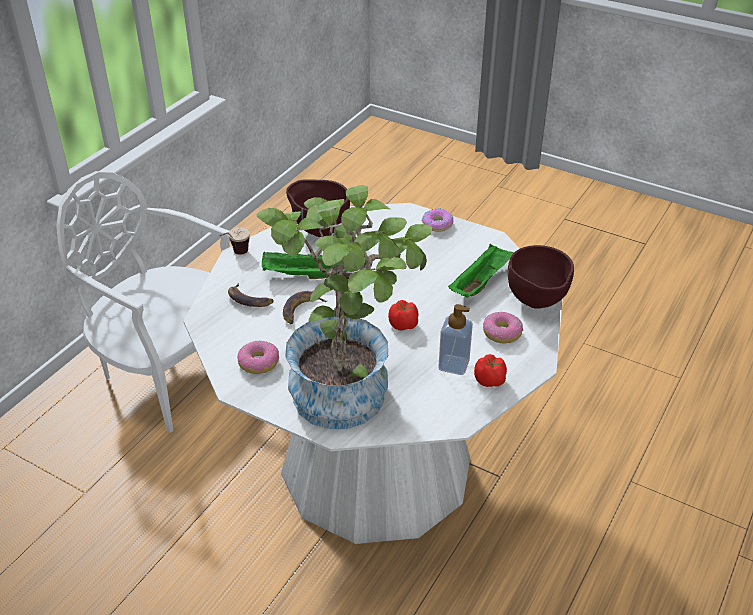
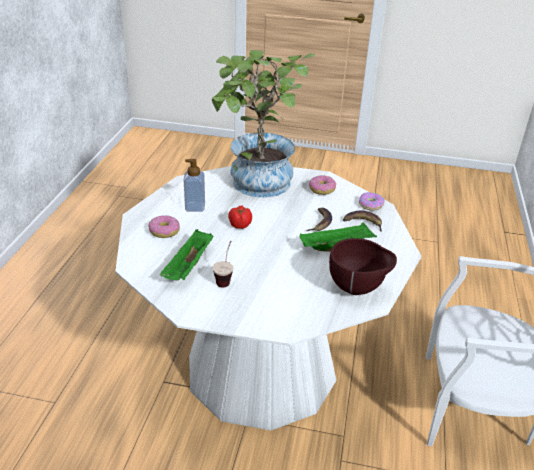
camera: 160 degrees right, 5 degrees down
cup [219,228,250,255] -> cup moved to [213,241,233,287]
donut [422,208,453,232] -> donut moved to [359,192,385,211]
tomato [474,354,507,387] -> none
brown bowl [508,245,574,309] -> none

